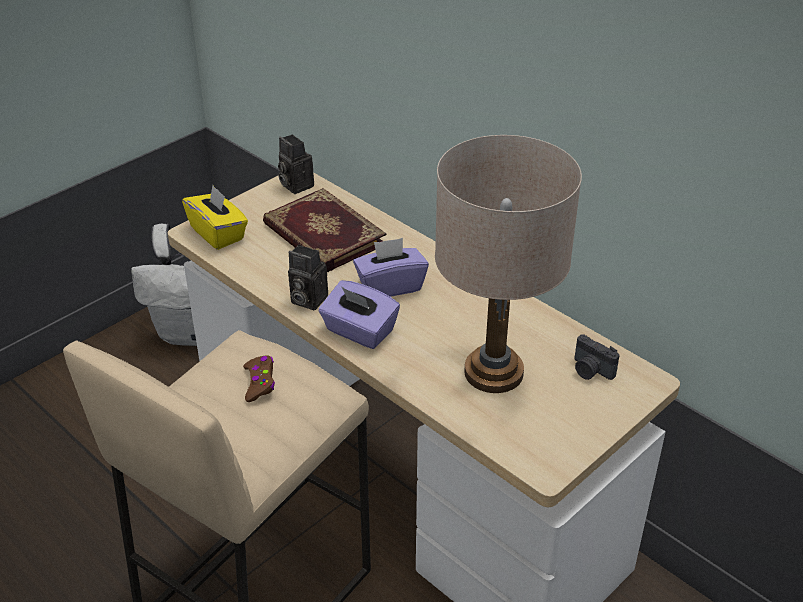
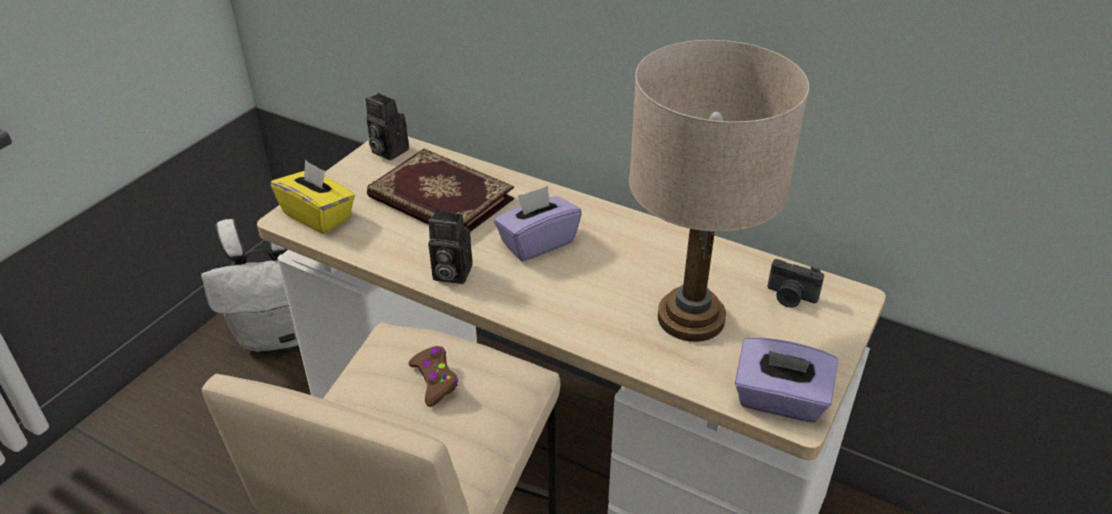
camera: 15 degrees left, 0 degrees up
purple tissue box [319,280,400,349] -> purple tissue box moved to [735,337,838,423]

